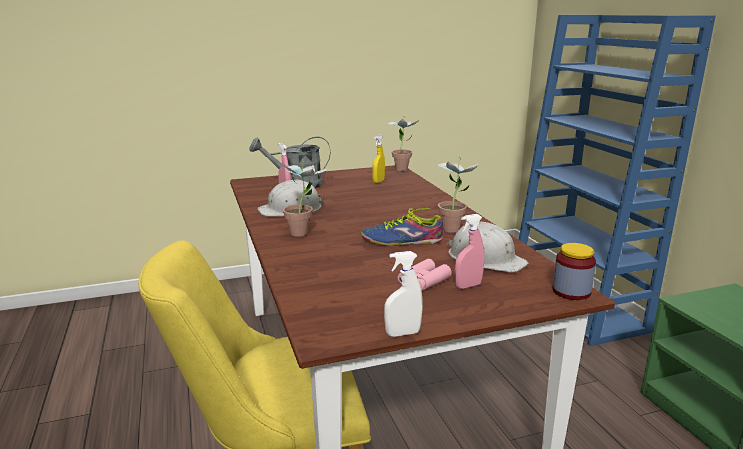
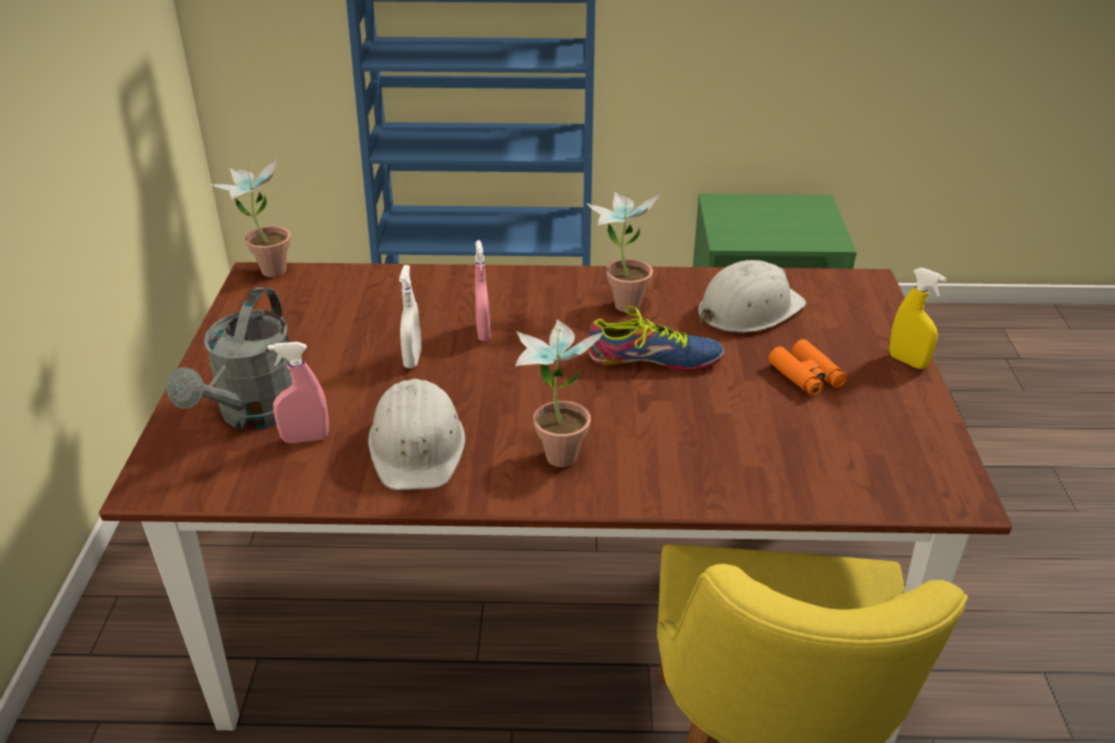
camera: 70 degrees left, 15 degrees up
shoe [361,208,443,246] -> shoe turned 105 degrees counterclockwise [588,306,724,371]
yellow spray bottle [372,135,385,183] -> yellow spray bottle moved to [889,268,946,369]
white spray bottle [384,251,423,337] -> white spray bottle moved to [399,265,422,368]
pink binoculars [397,259,452,291] -> orange binoculars [768,339,847,396]
pink spray bottle [455,214,484,289] -> pink spray bottle moved to [475,240,491,341]
jar [552,243,596,300] -> none

